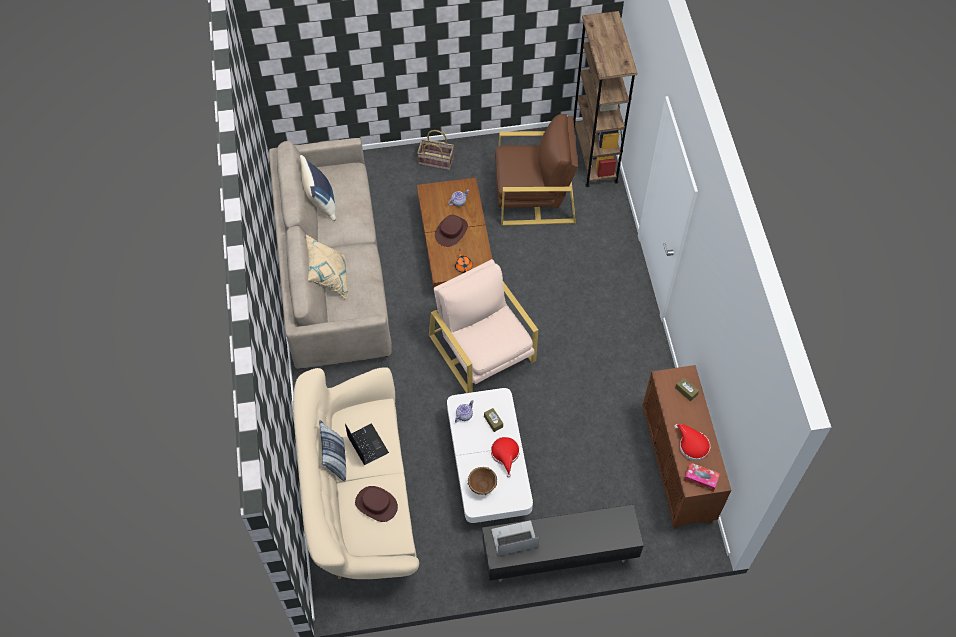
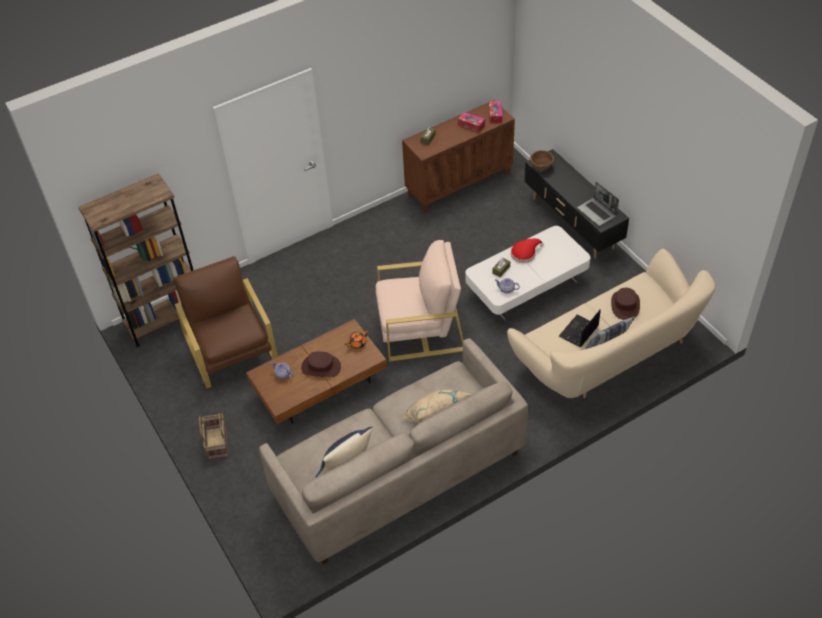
camera: 110 degrees left, 10 degrees down
beige armchair [429,259,538,393] -> beige armchair turned 135 degrees counterclockwise [376,240,463,362]
brown bowl [468,467,497,495] -> brown bowl moved to [530,150,554,171]
red hat [674,424,710,461] -> tissue box [458,112,485,133]

